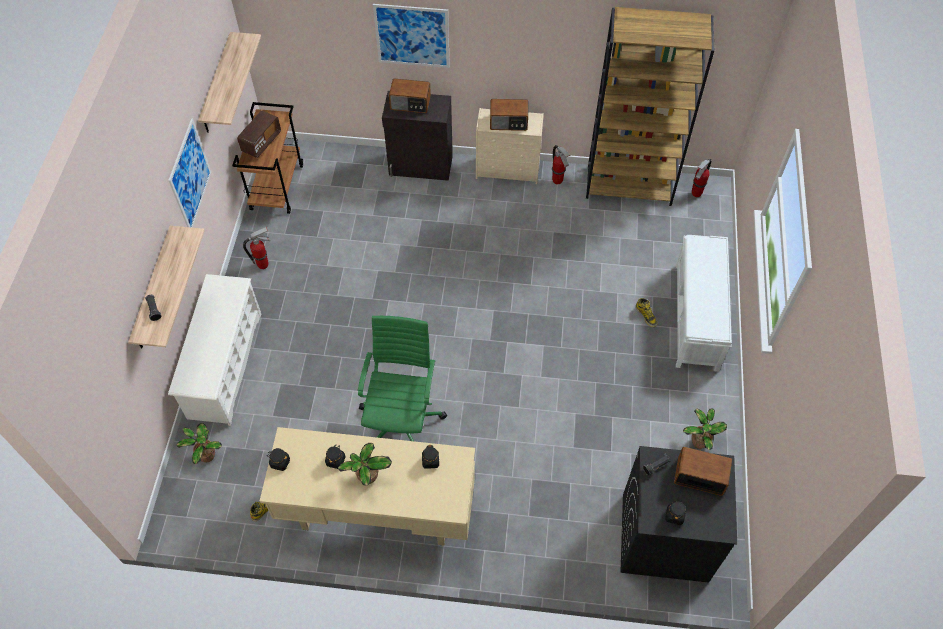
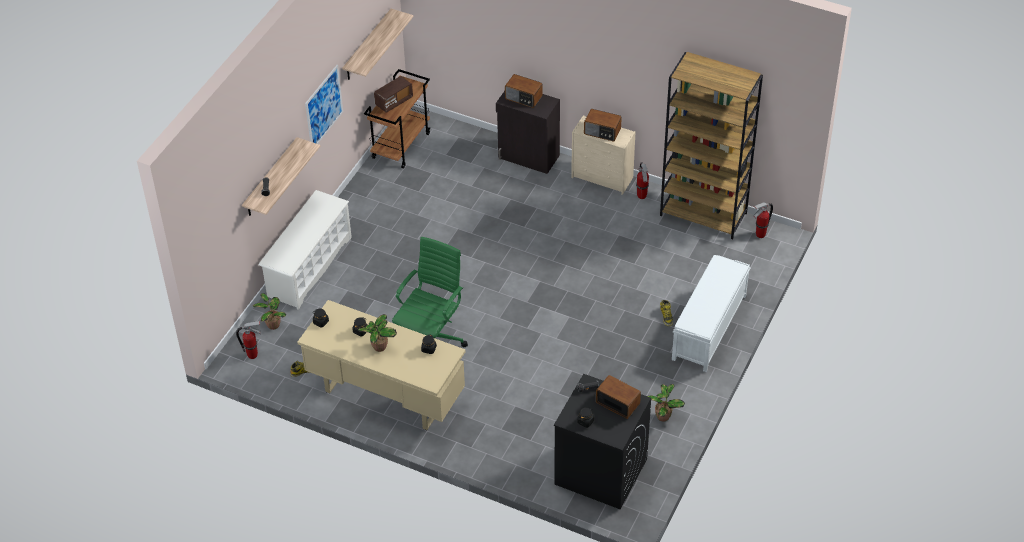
camera: 20 degrees right, 10 degrees down
fire extinguisher [243,227,270,269] -> fire extinguisher moved to [236,321,261,359]
picture [373,4,450,68] -> none

